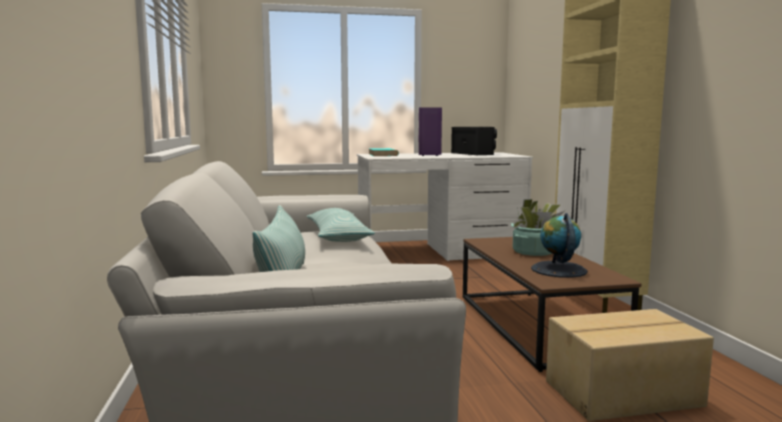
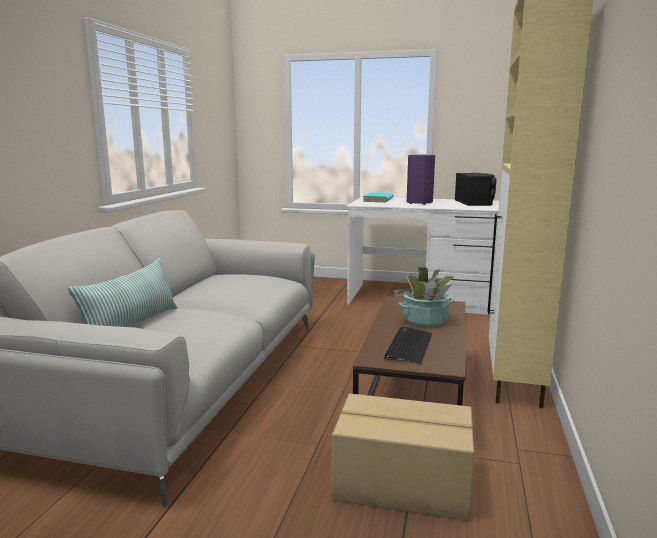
camera: 25 degrees right, 5 degrees up
pillow [307,208,375,242] -> none
globe [531,213,587,278] -> keyboard [384,326,432,364]

